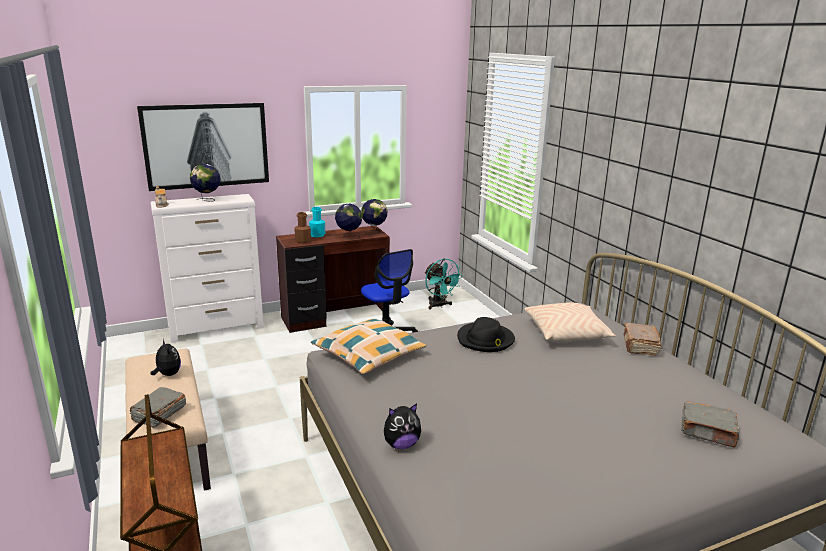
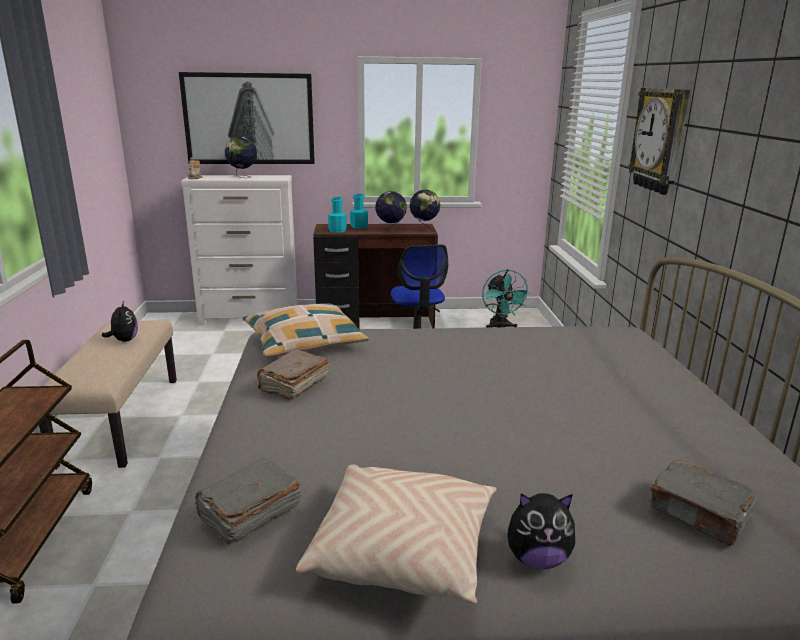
camera: 20 degrees right, 0 degrees up
grey book [130,387,186,428] -> grey book moved to [194,459,301,545]
brown bottle [294,212,311,244] -> turquoise bottle [328,197,347,233]
plush toy [384,403,421,449] -> plush toy moved to [507,493,575,569]
black hat [457,317,515,352] -> none
beige pillow [524,303,616,343] -> beige pillow moved to [296,464,497,604]
brown book [624,323,661,356] -> brown book moved to [257,350,329,400]
none -> wall clock [628,88,690,195]

